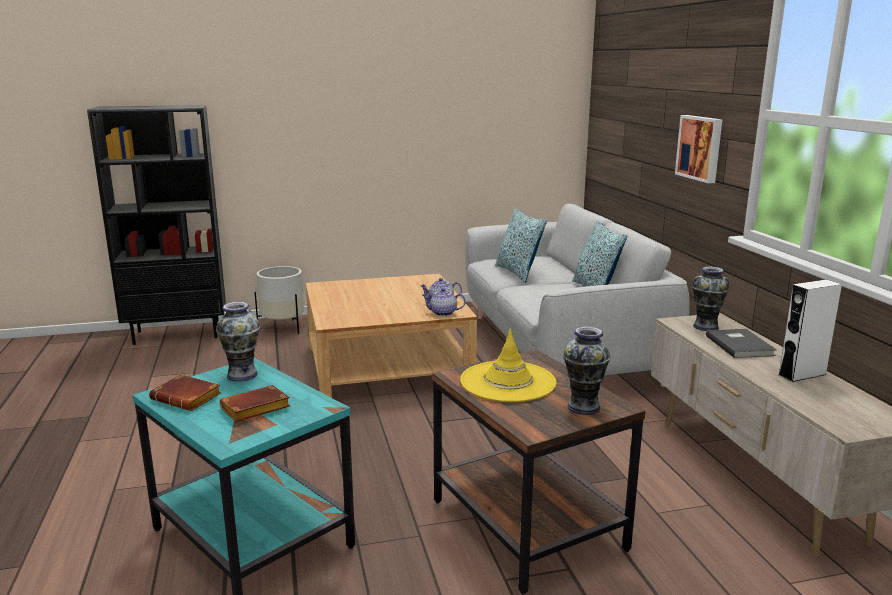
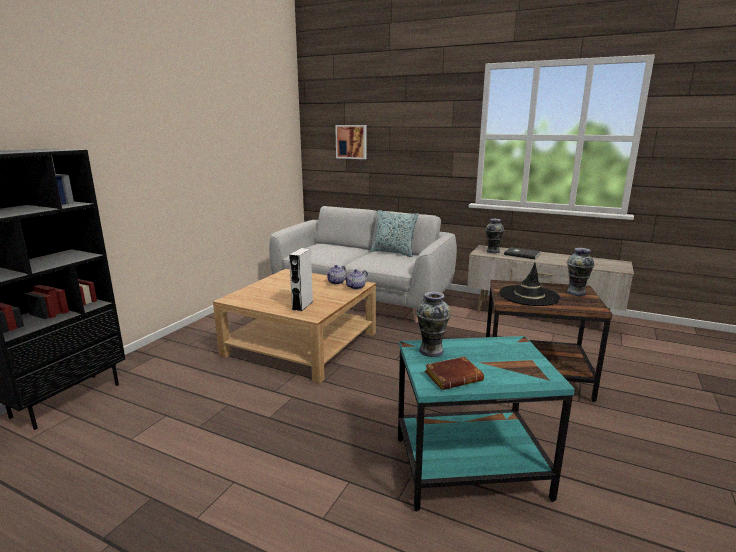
camera: 50 degrees left, 0 degrees up
brown book [220,385,290,422] -> none
white planter [254,266,304,334] -> none
yellow hat [460,328,556,402] -> black hat [499,263,560,306]
pillow [495,208,547,283] -> none
picture [675,115,722,183] -> picture moved to [335,125,367,159]
white speaker [779,279,842,382] -> white speaker moved to [289,248,313,311]

